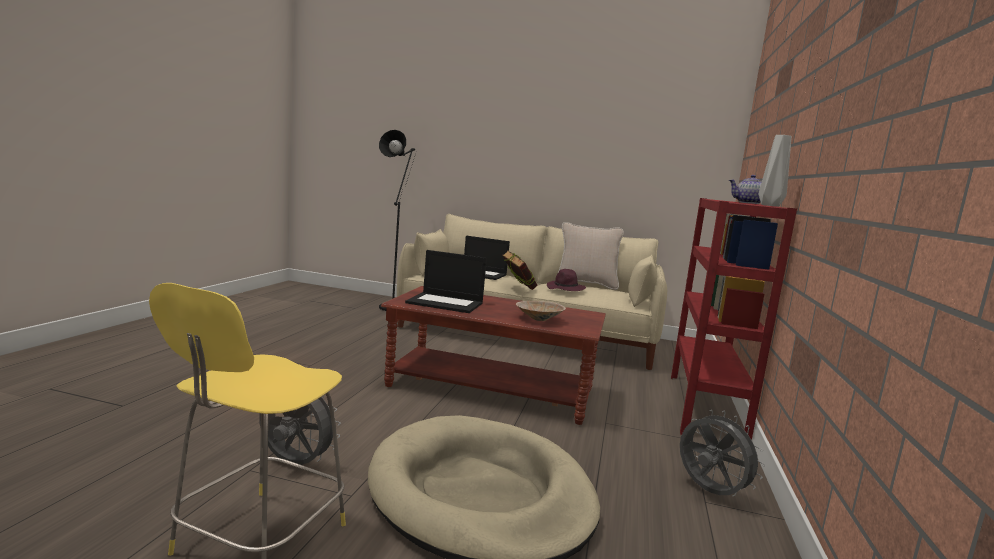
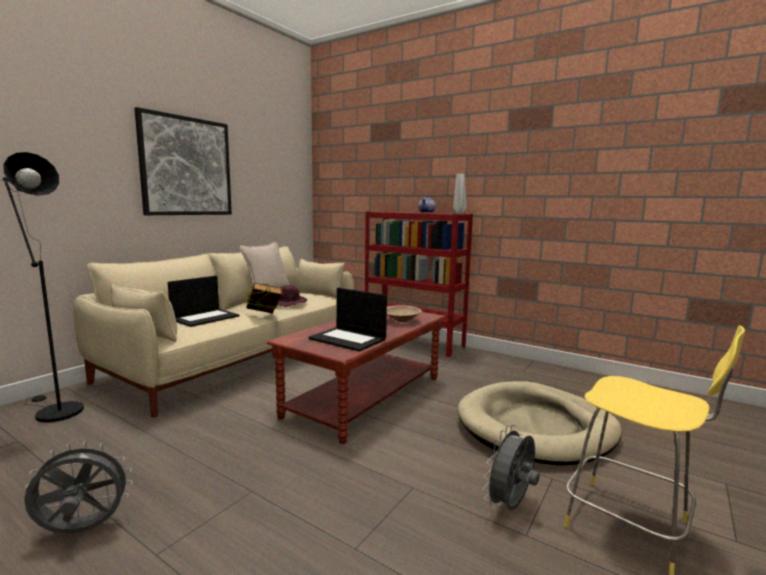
camera: 70 degrees left, 0 degrees up
laptop [405,250,487,313] -> laptop turned 90 degrees clockwise [309,288,387,352]
grey fan [680,410,765,496] -> grey fan moved to [24,441,133,534]
none -> picture [134,107,232,215]

